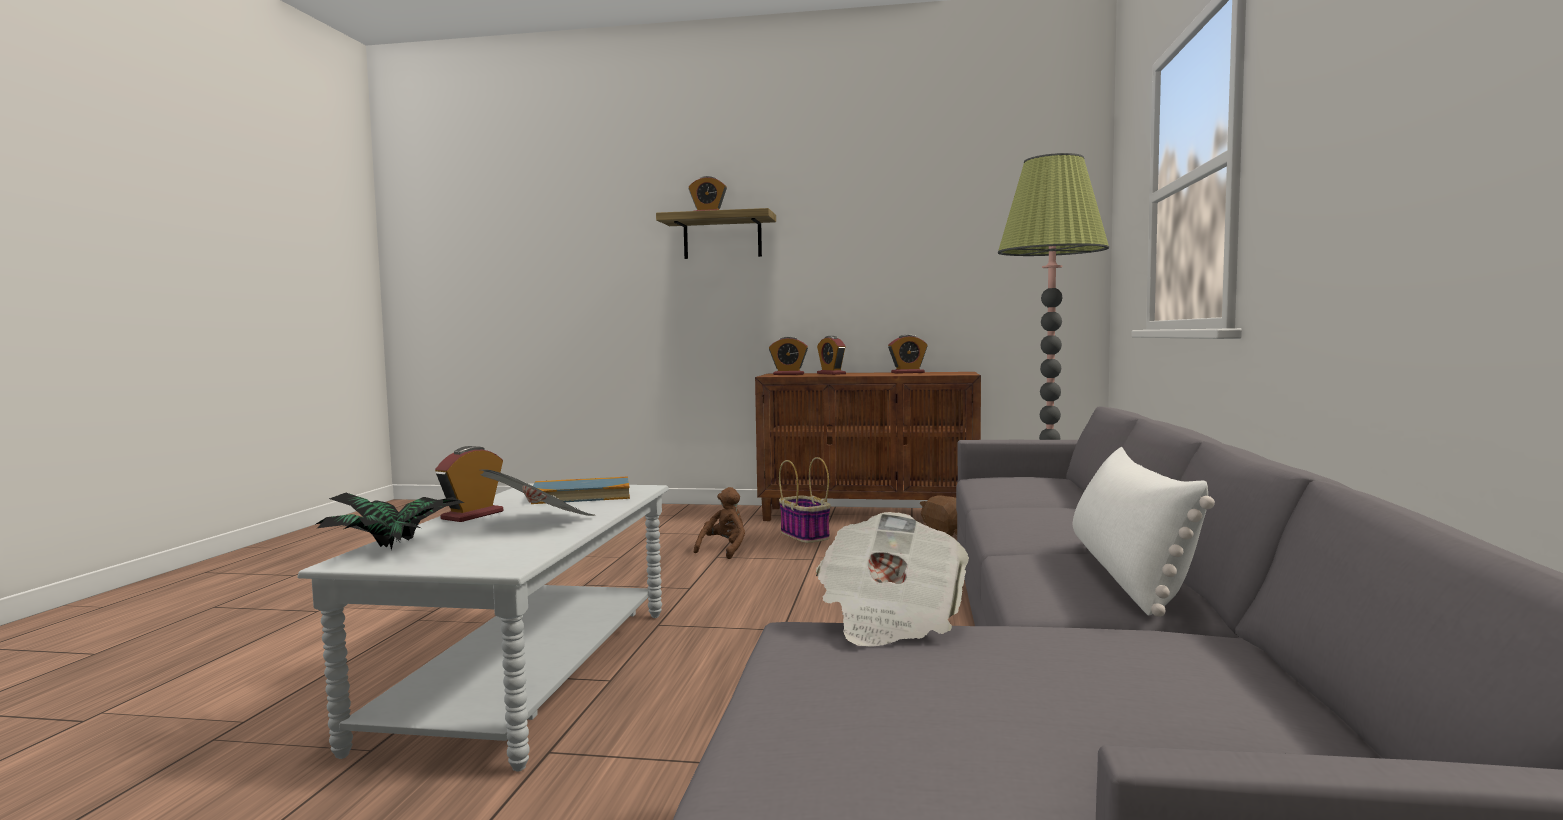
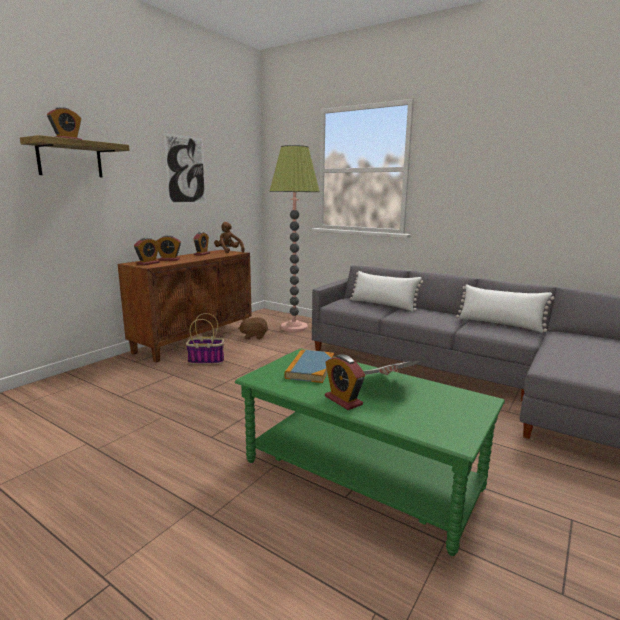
camera: 65 degrees left, 10 degrees up
grey coffee table [297,483,669,772] -> green coffee table [235,348,505,556]
potted plant [316,493,465,551] -> none
brown plush toy [694,487,745,559] -> brown plush toy moved to [214,222,245,253]
newspaper [816,512,969,647] -> none
none -> picture [164,133,206,204]
none -> white pillow [350,271,423,311]

